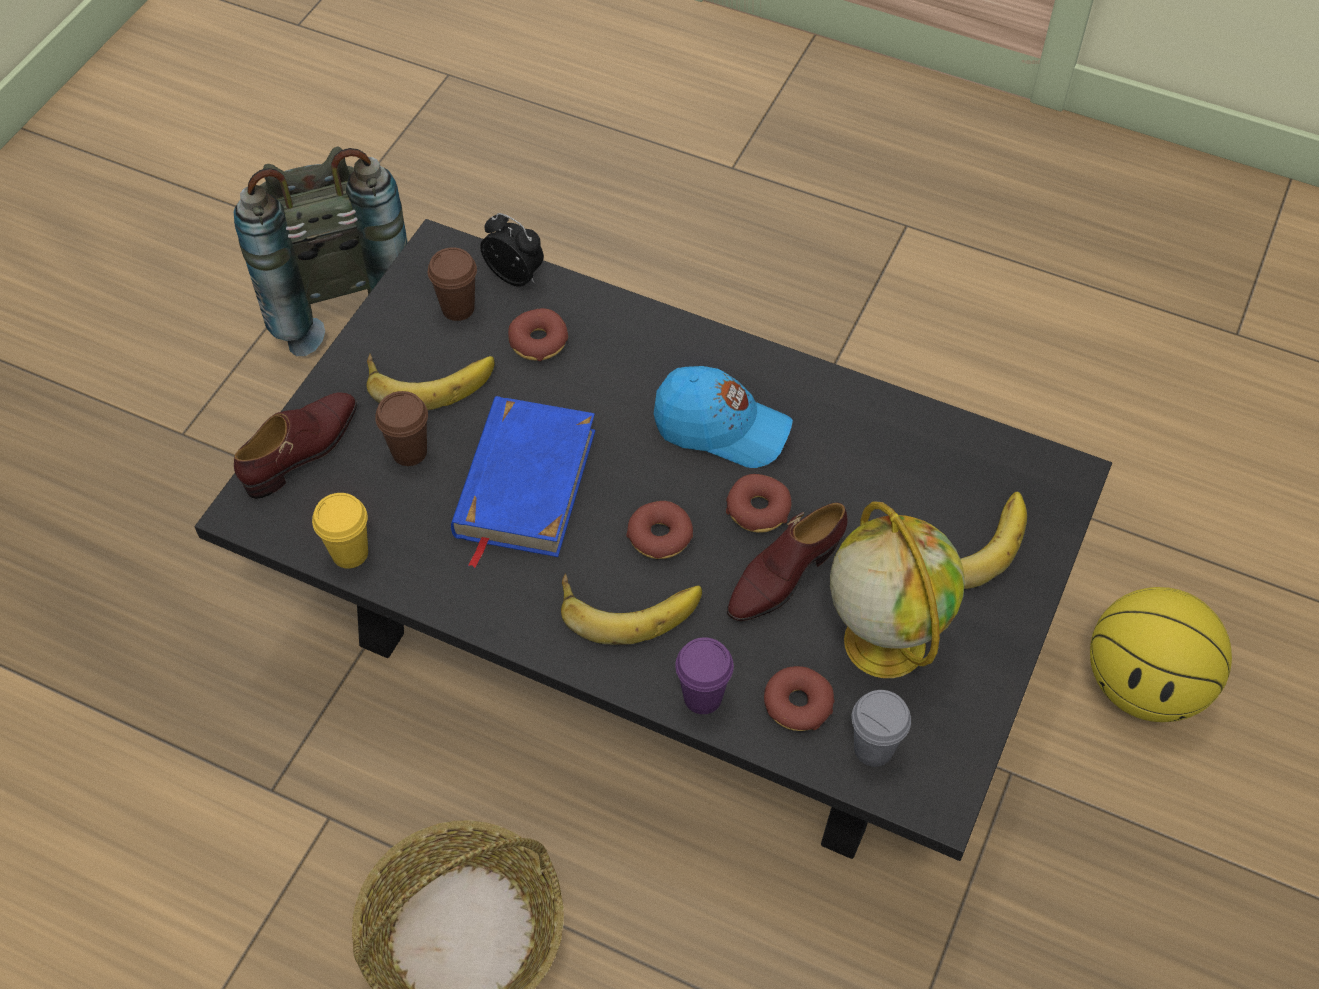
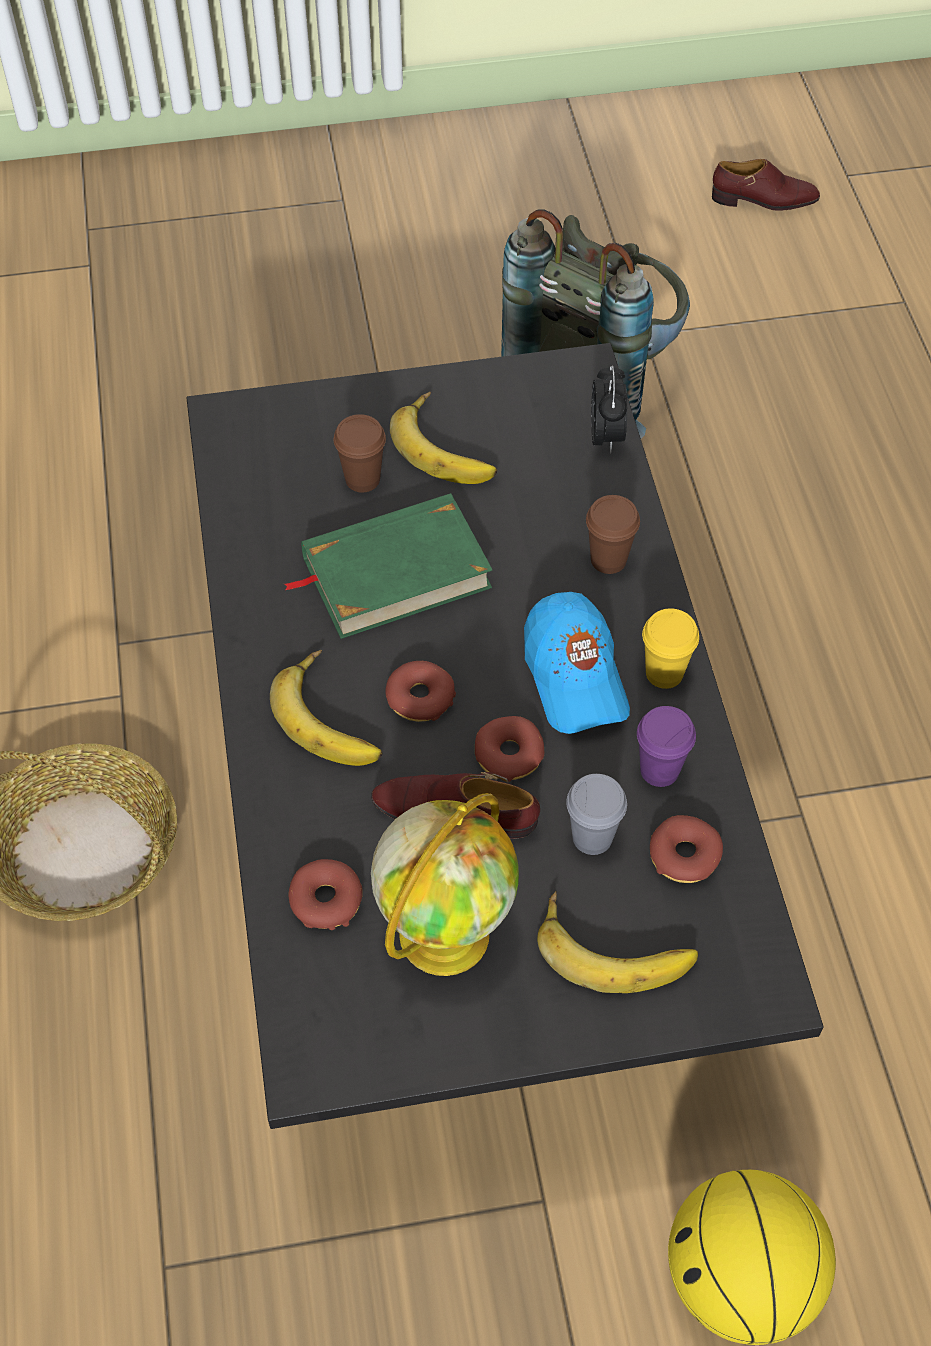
camera: 55 degrees right, 0 degrees up
brown shoe [234,393,357,499] -> brown shoe moved to [712,159,820,211]
yellow cup [312,493,368,569] -> yellow cup moved to [642,608,699,689]
brown cup [428,247,477,321] -> brown cup moved to [586,495,640,574]
blue book [451,396,595,569] -> green book [284,493,492,639]
donut [508,308,568,361] -> donut moved to [650,815,723,883]
purple cup [675,637,734,714] -> purple cup moved to [637,706,696,787]
grey cup [852,690,911,767] -> grey cup moved to [566,774,627,855]

